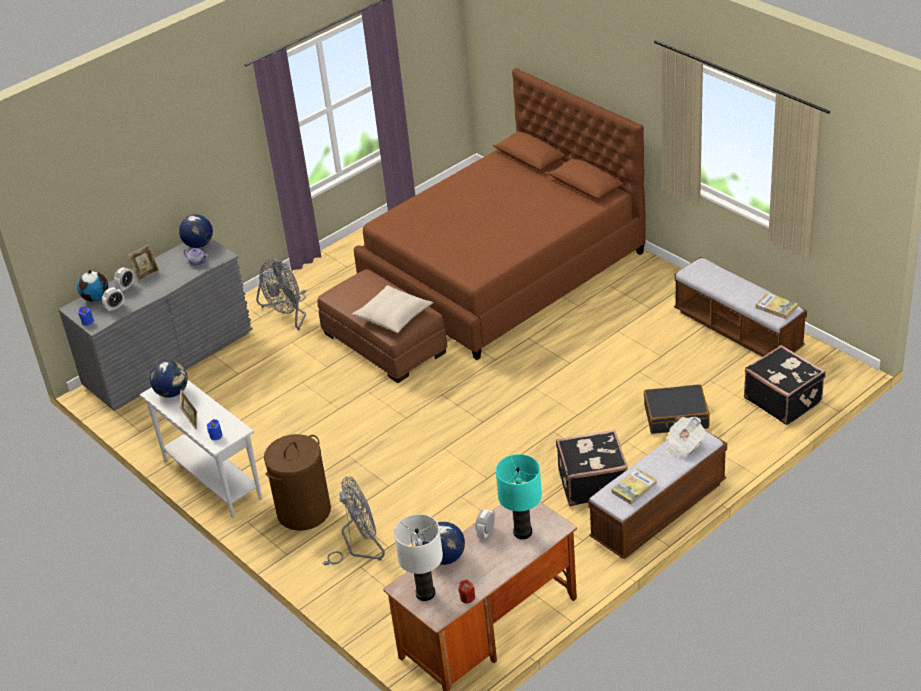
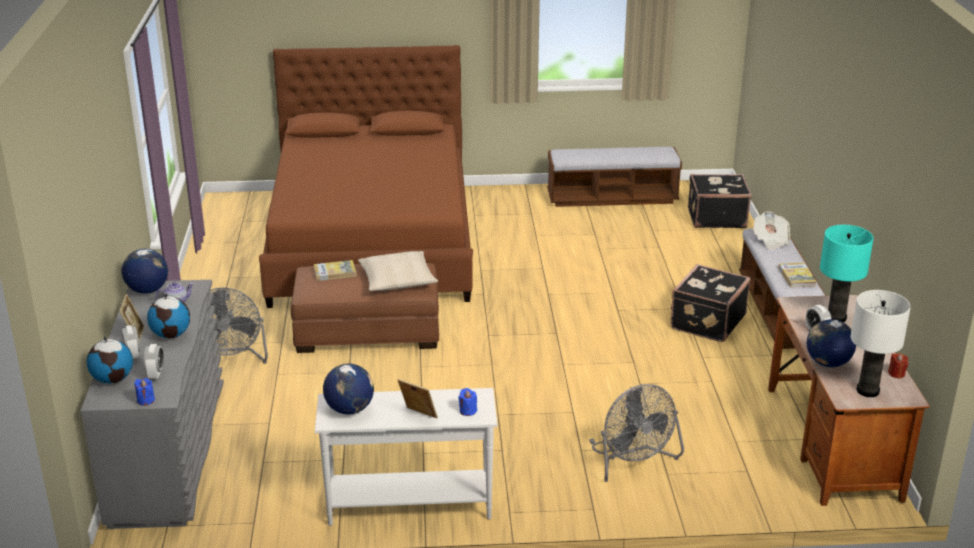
camera: 55 degrees left, 10 degrees down
brown laundry basket [264,434,331,531] -> none
grey fan [324,476,385,565] -> grey fan turned 135 degrees clockwise [589,384,684,482]
black suitcase [644,384,710,434] -> none
book [755,293,798,319] -> book moved to [314,260,357,281]
none -> globe [147,293,190,338]

